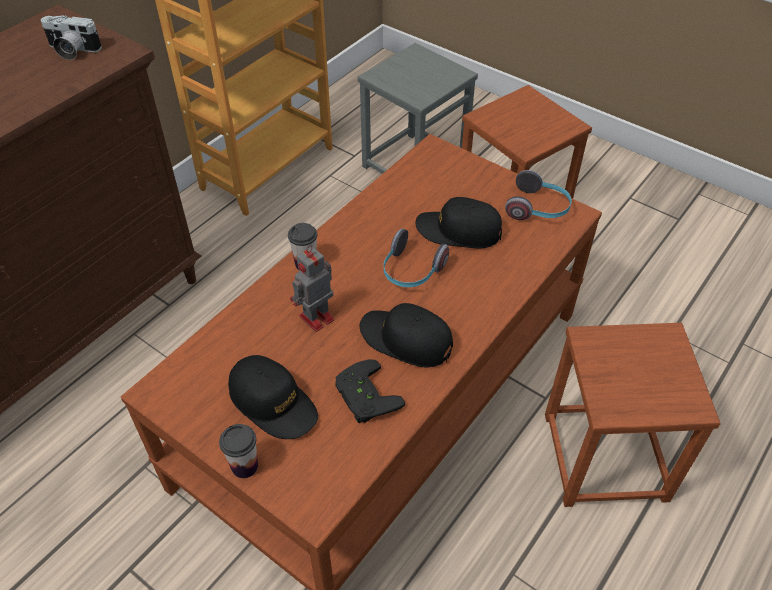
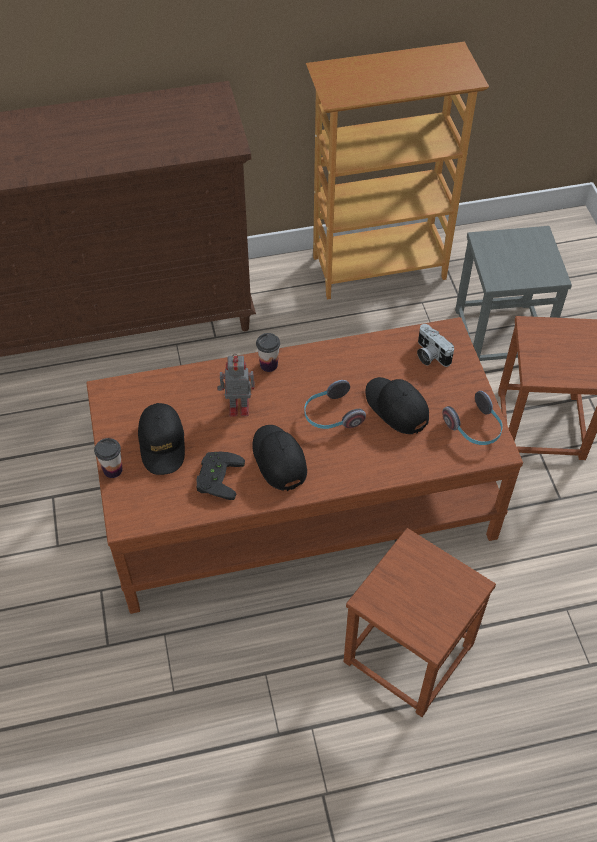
camera: 40 degrees right, 5 degrees up
camera [41,15,102,60] -> camera moved to [417,324,454,367]

